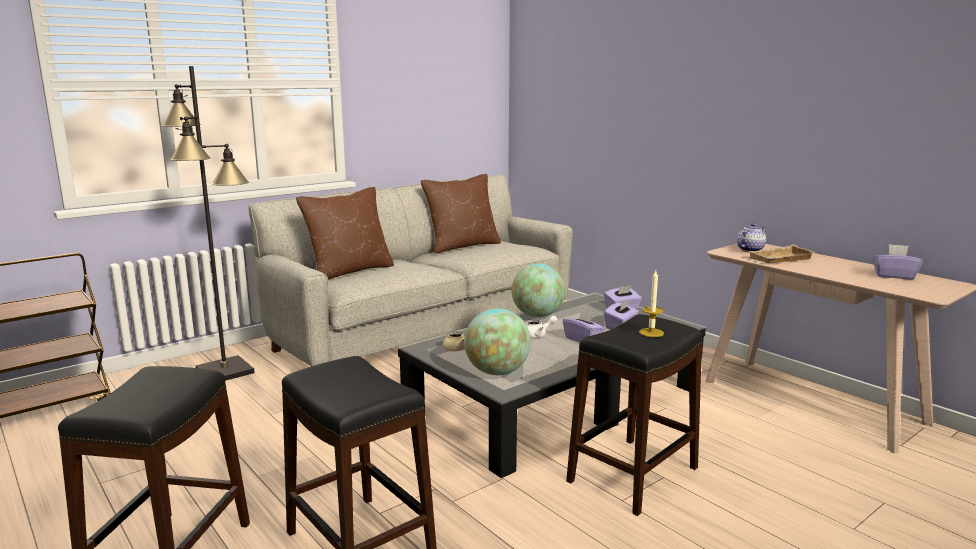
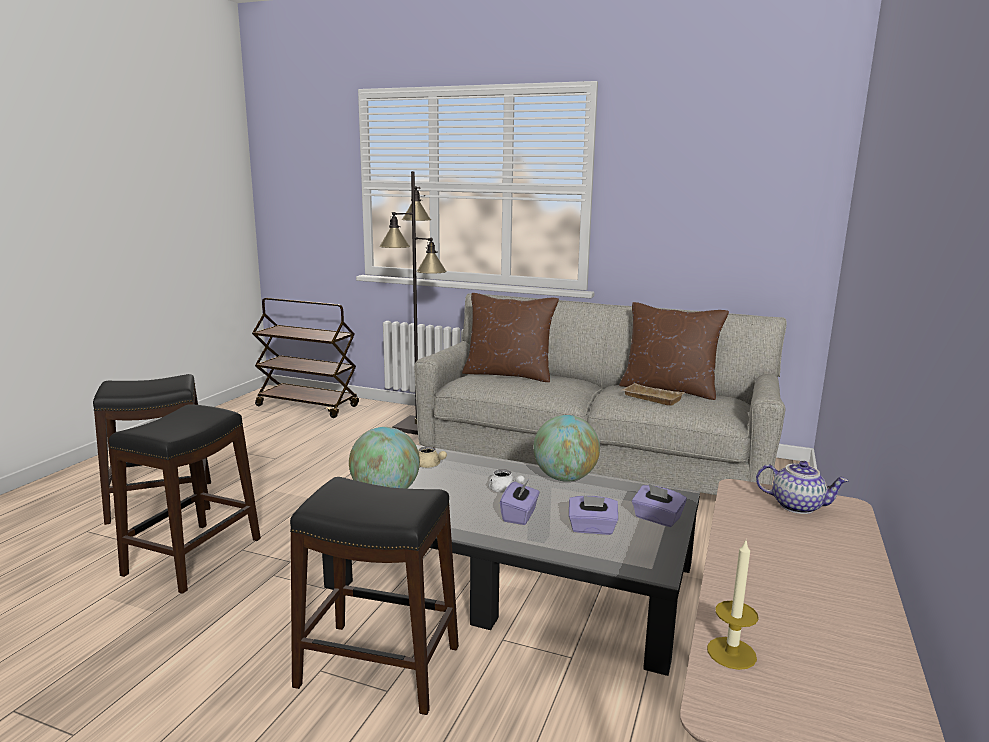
camera: 60 degrees right, 0 degrees up
candle [639,271,664,337] -> candle moved to [707,541,759,670]
beige tray [750,245,815,263] -> beige tray moved to [622,383,685,406]
purple tissue box [873,244,923,279] -> none

